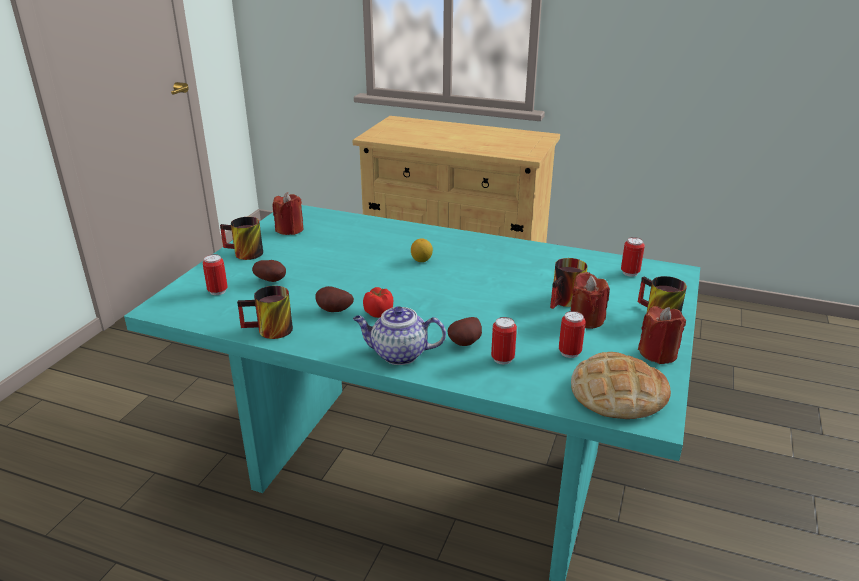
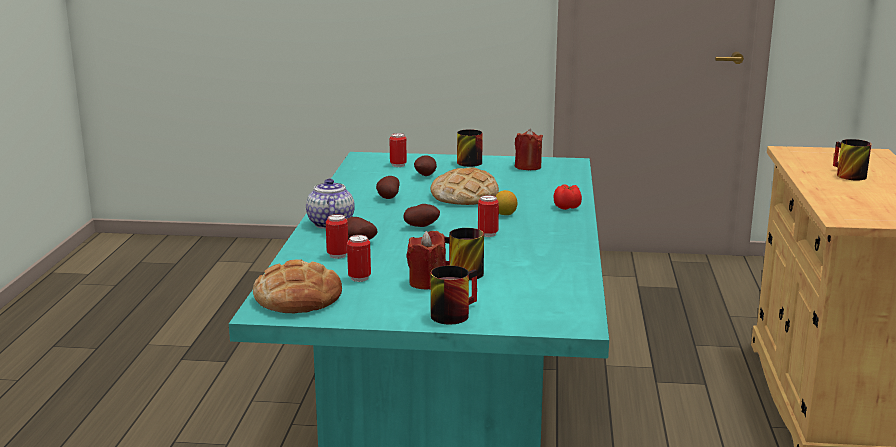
camera: 75 degrees right, 10 degrees down
mug [237,286,293,339] -> mug moved to [833,139,871,180]
tomato [363,287,393,318] -> tomato moved to [553,184,582,210]
can [621,237,645,277] -> can moved to [478,195,499,237]
red candle [638,306,686,364] -> none
none -> potato [404,204,440,227]
none -> bread [430,167,499,205]

